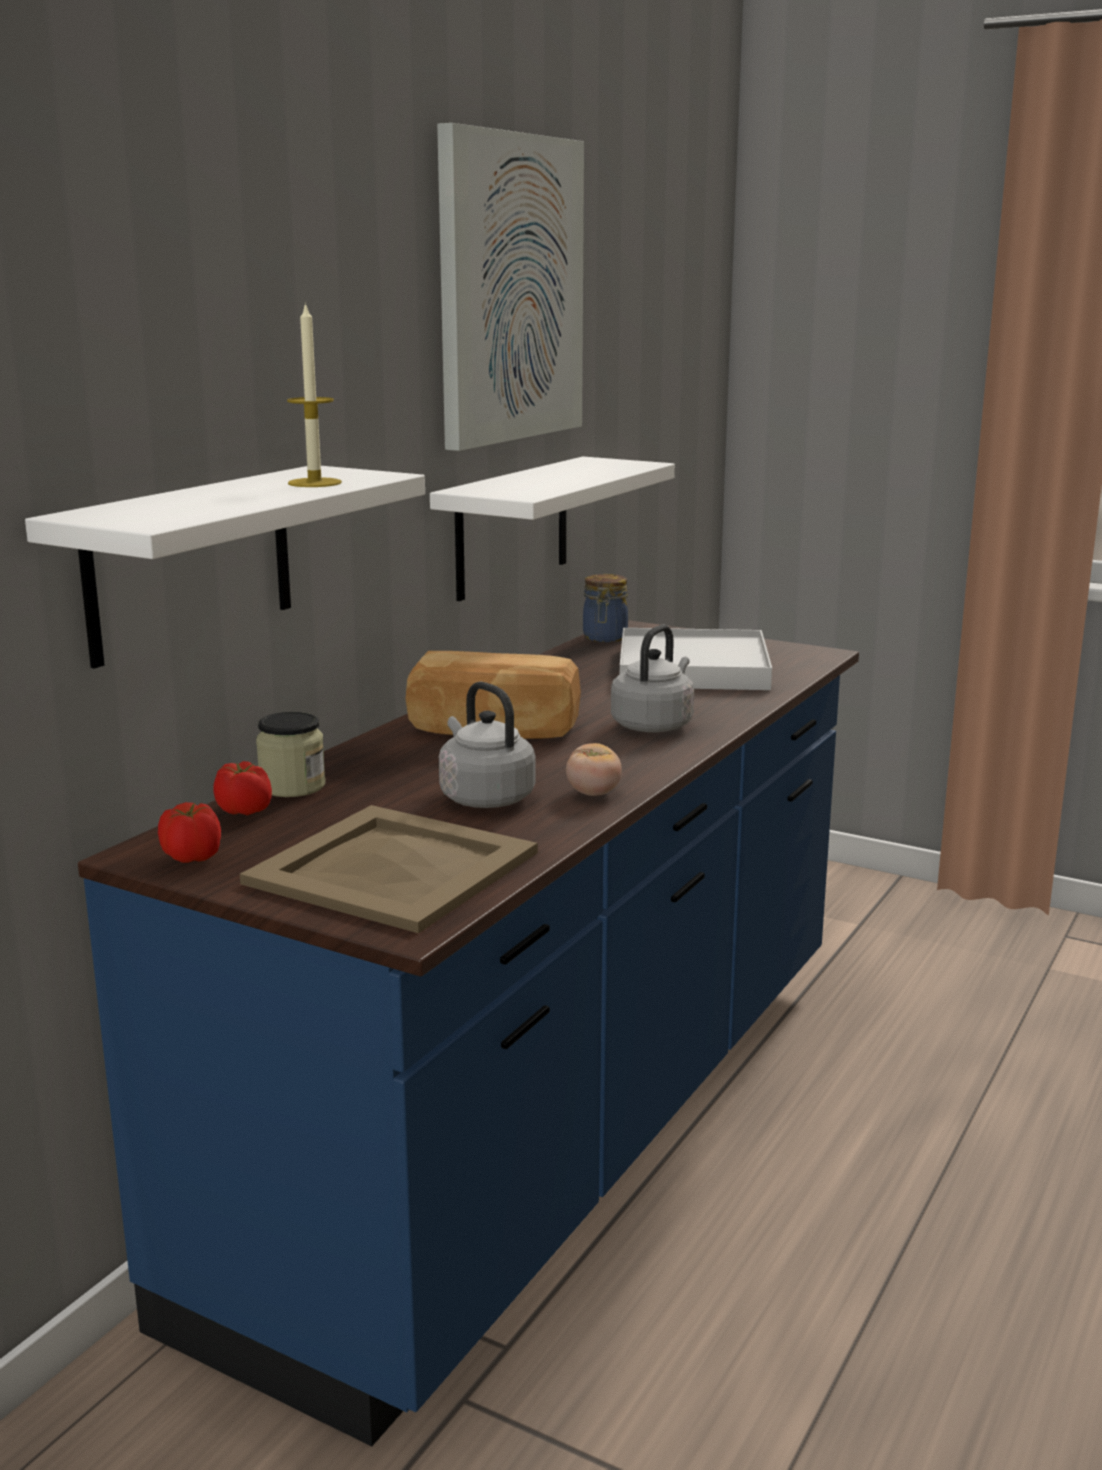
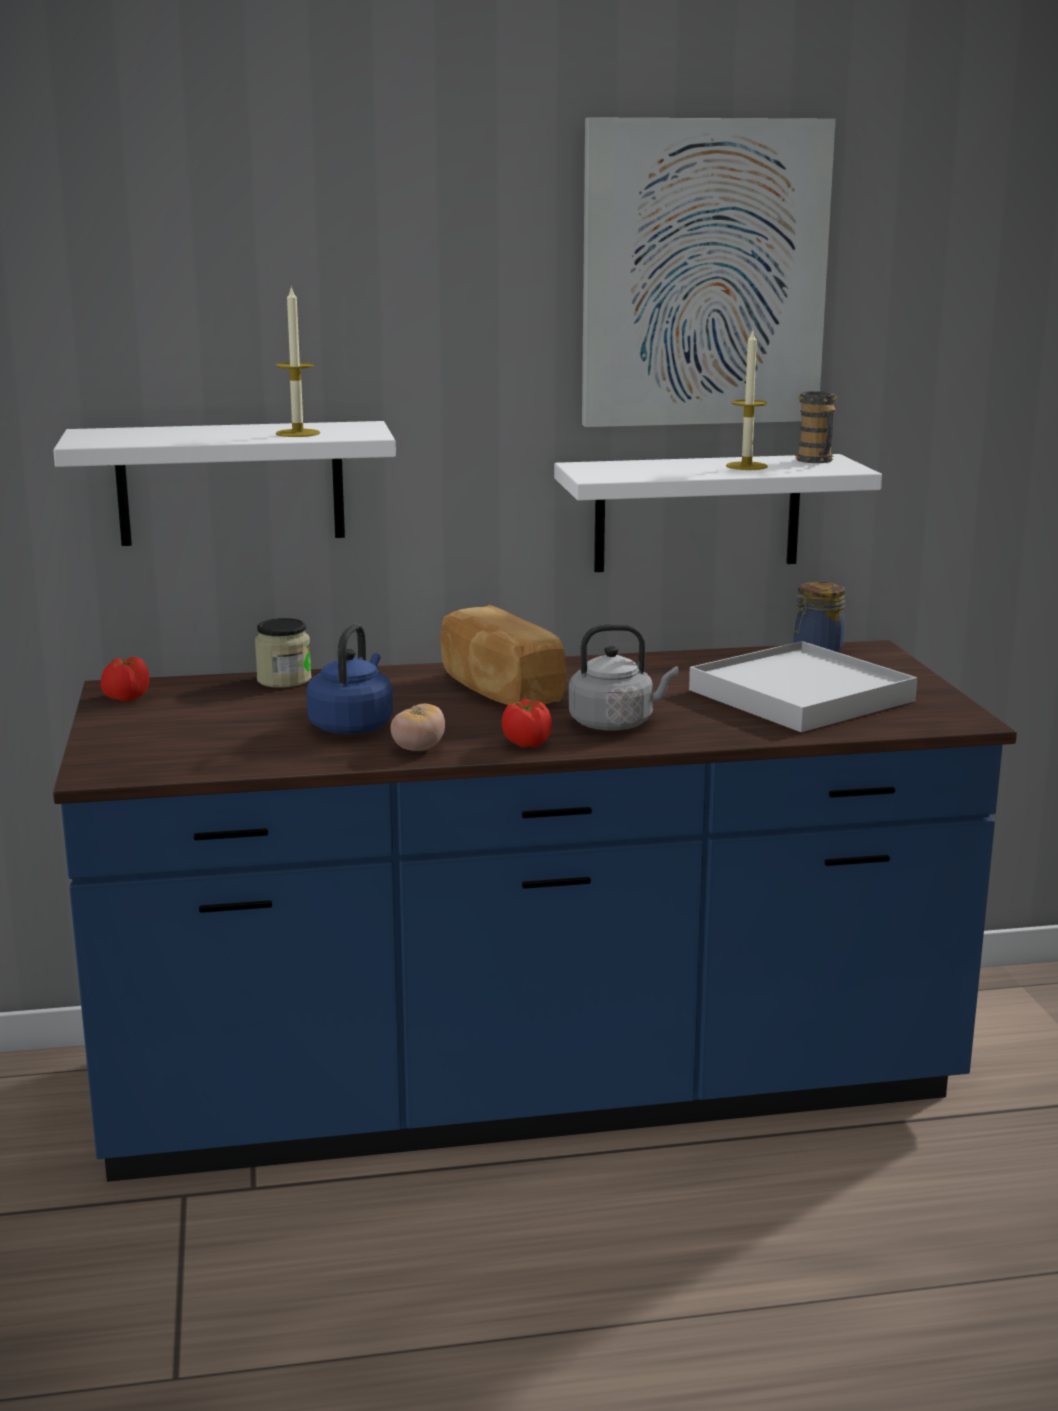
camera: 50 degrees right, 0 degrees up
tomato [213,761,272,815] -> tomato moved to [502,699,552,748]
beige tray [240,805,538,933] -> none
grey kettle [439,682,536,808] -> blue kettle [306,623,393,734]
none -> candle [726,329,768,470]
none -> mug [795,391,837,463]

